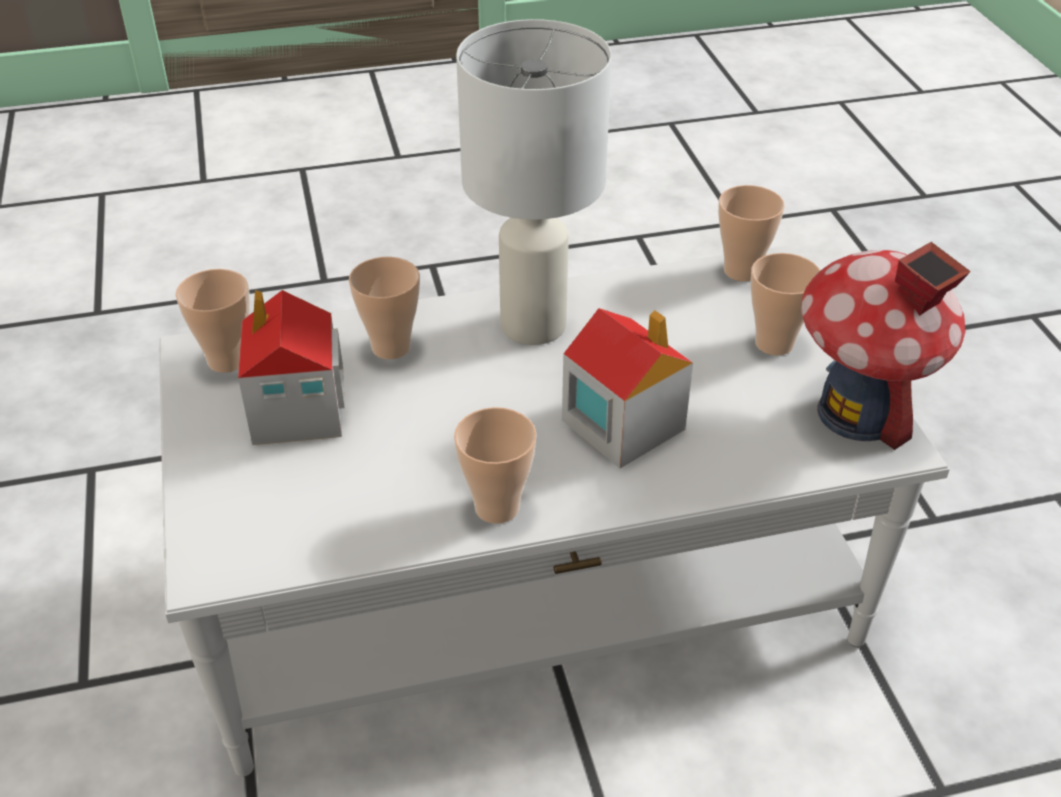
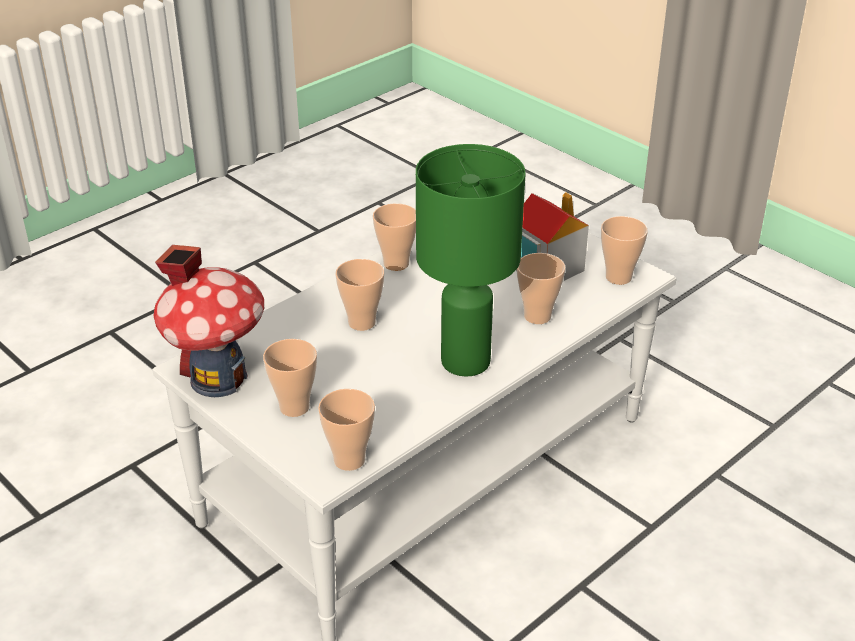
camera: 150 degrees right, 5 degrees down
white table lamp [456,19,612,345] -> green table lamp [416,144,526,376]
toy house [562,308,693,468] -> cup [335,259,384,331]

